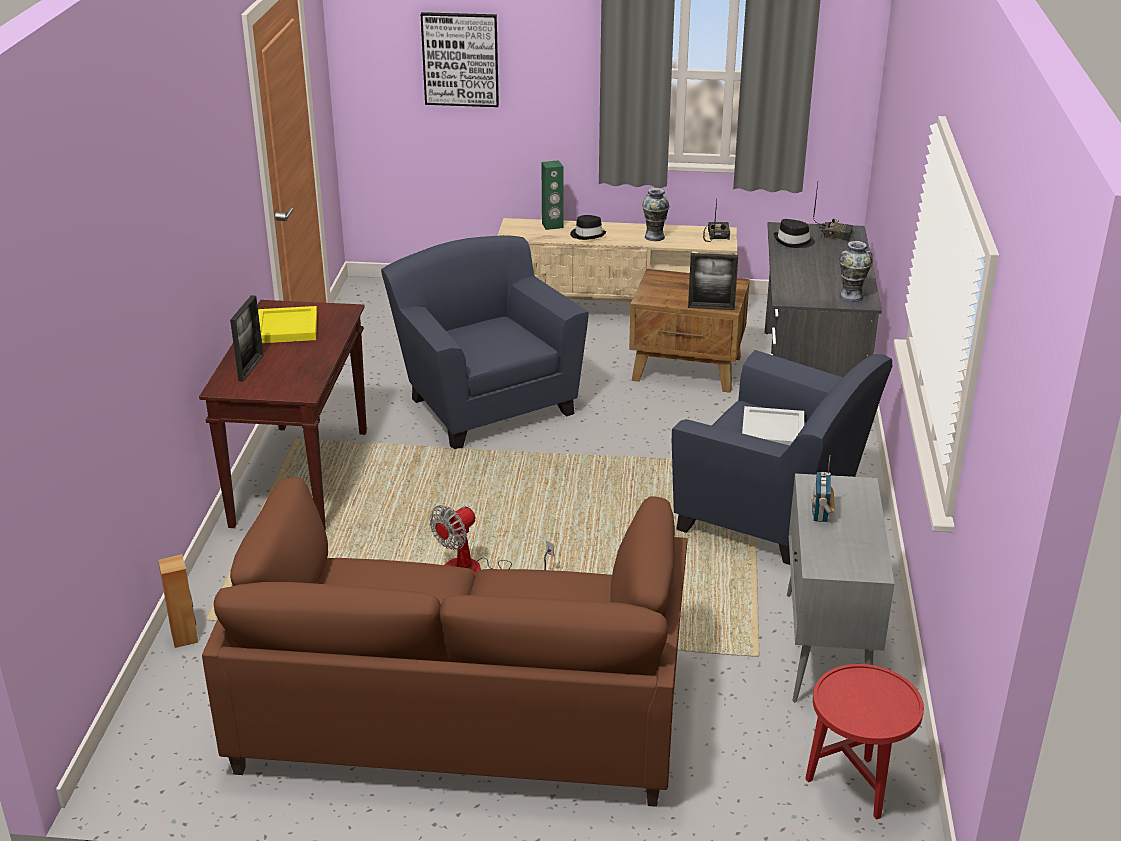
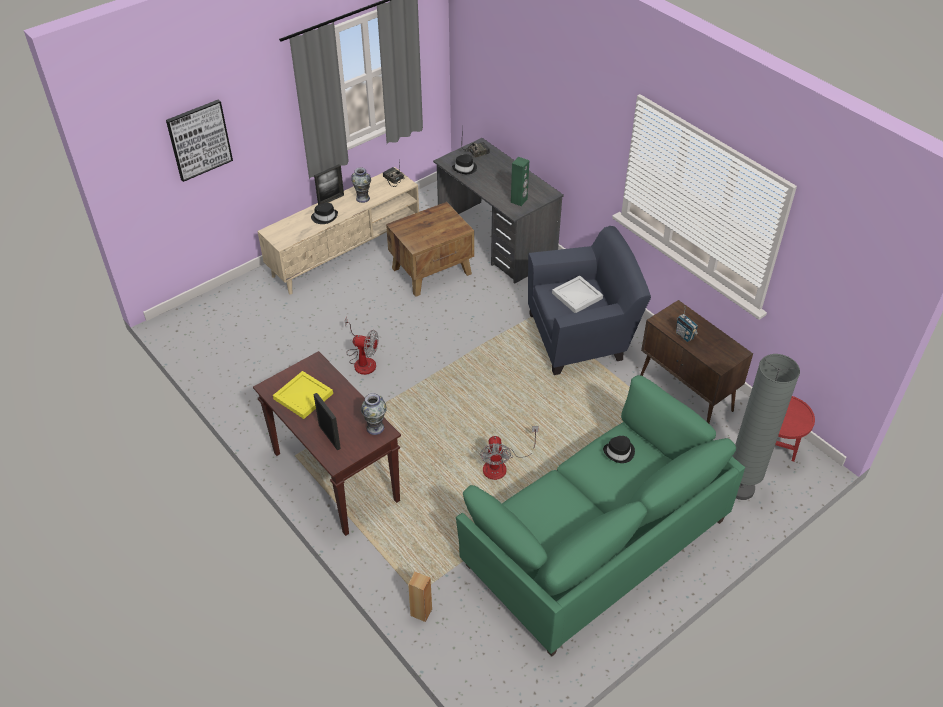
camera: 45 degrees left, 15 degrees up
brown sofa [202,477,688,807] -> green sofa [456,375,745,657]
blue armchair [381,235,588,449] -> fan [345,317,379,375]
green speaker [541,160,563,230] -> green speaker moved to [511,157,529,206]
picture frame [688,253,738,310] -> picture frame moved to [314,164,344,205]
grey cabinet [787,473,895,702] -> brown cabinet [640,300,753,423]
vase [839,241,873,302] -> vase moved to [361,393,387,435]
none -> black hat [603,436,635,463]
none -> grey floor lamp [732,354,800,500]

